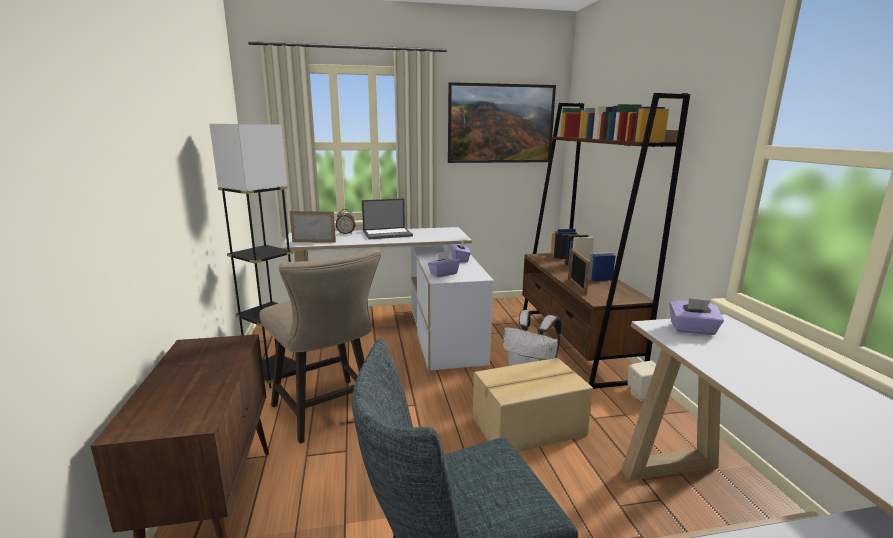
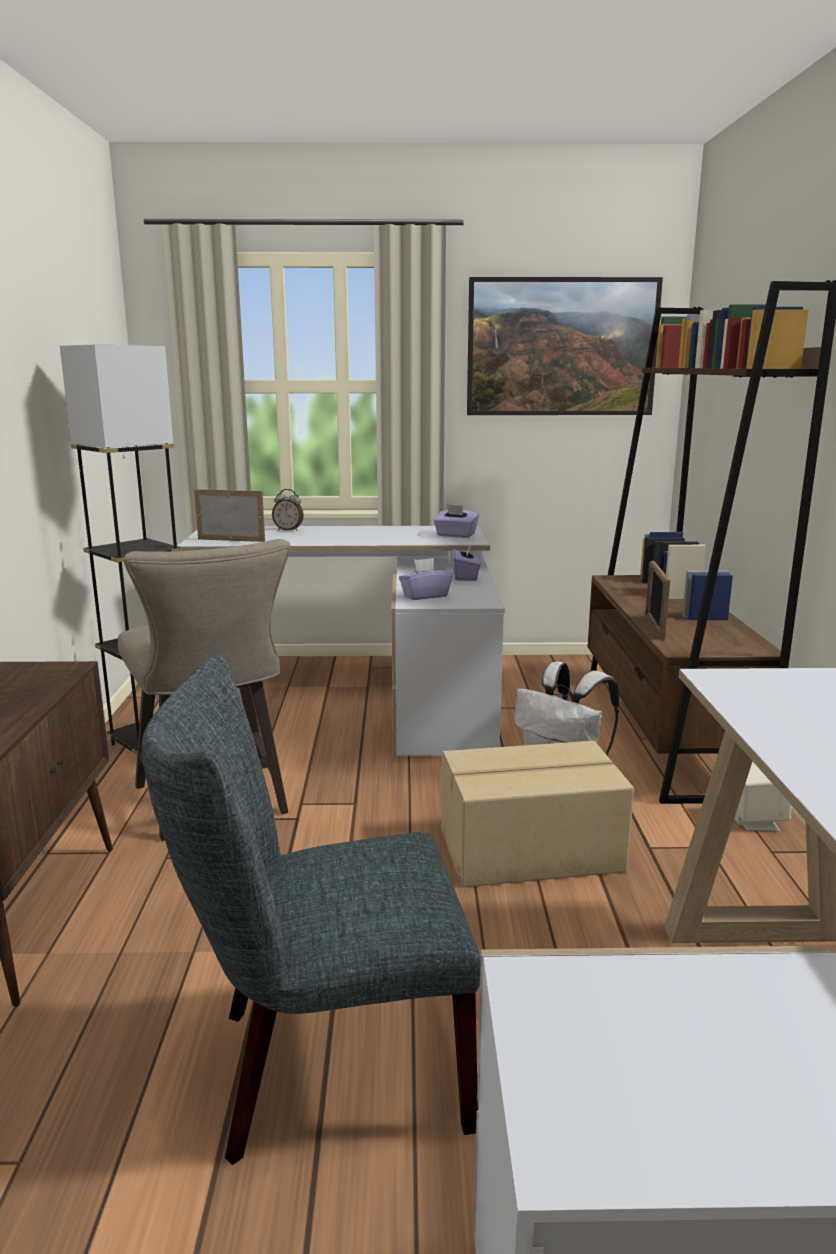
camera: 10 degrees right, 0 degrees up
laptop [362,198,413,239] -> none
purple tissue box [669,298,724,335] -> purple tissue box moved to [433,504,479,538]

